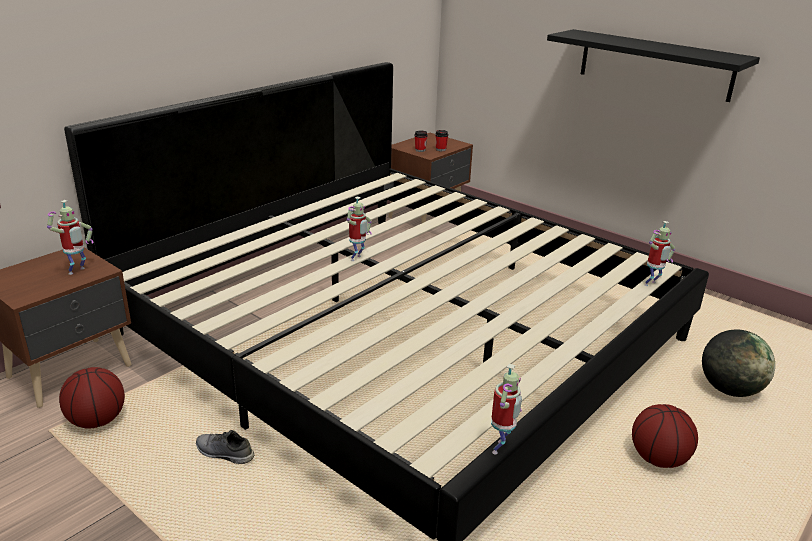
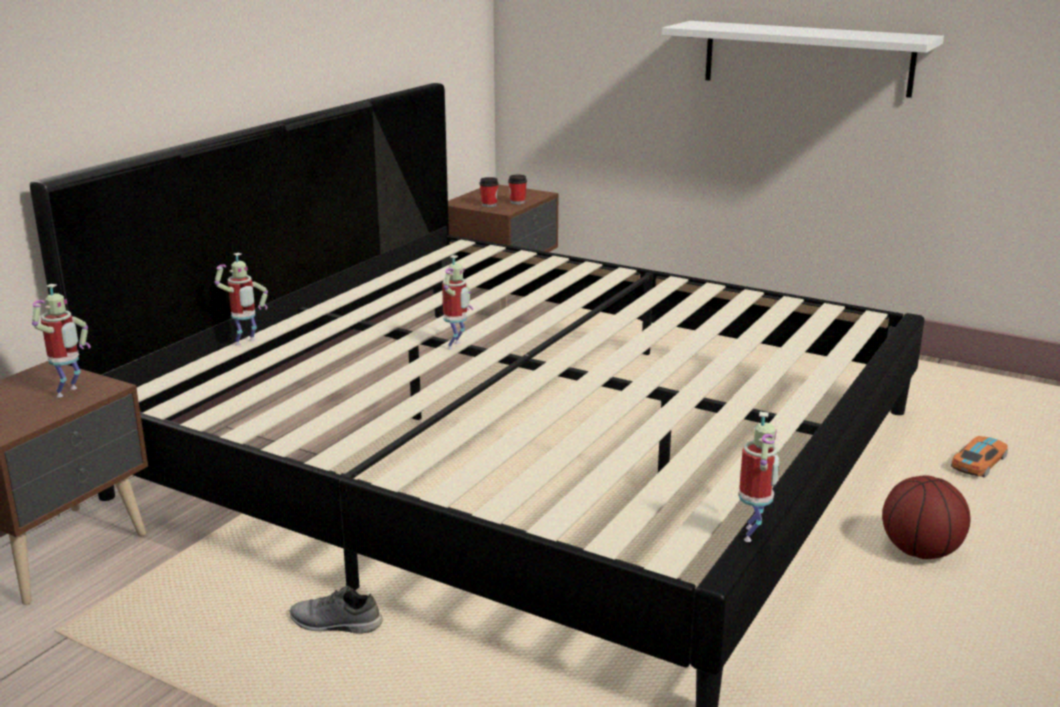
camera: 10 degrees left, 5 degrees down
basketball [59,367,125,428] -> none
black shelf [547,29,760,102] -> white shelf [662,21,944,98]
toy robot [644,221,675,286] -> toy robot moved to [214,253,268,346]
globe [702,329,775,397] -> toy car [951,436,1008,478]

